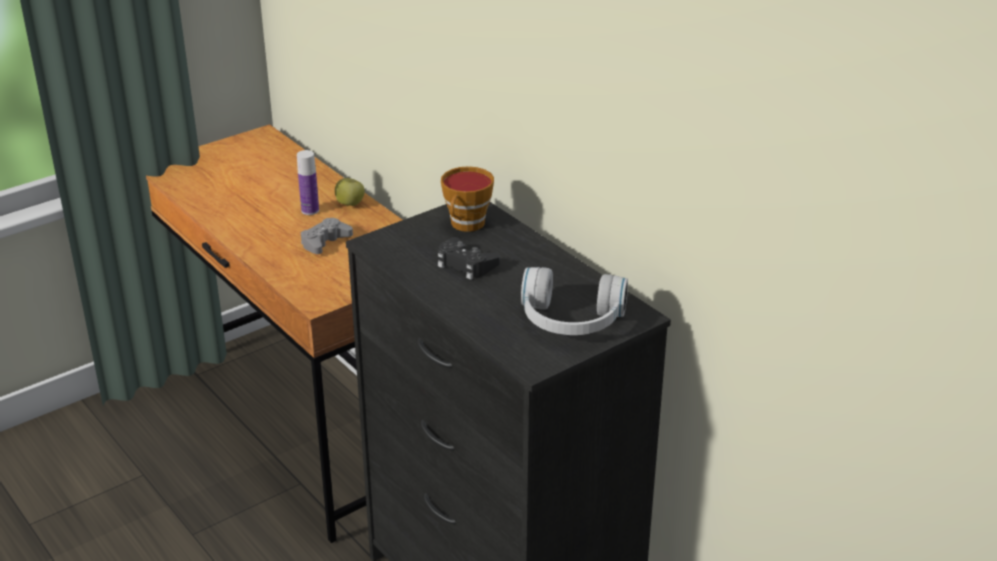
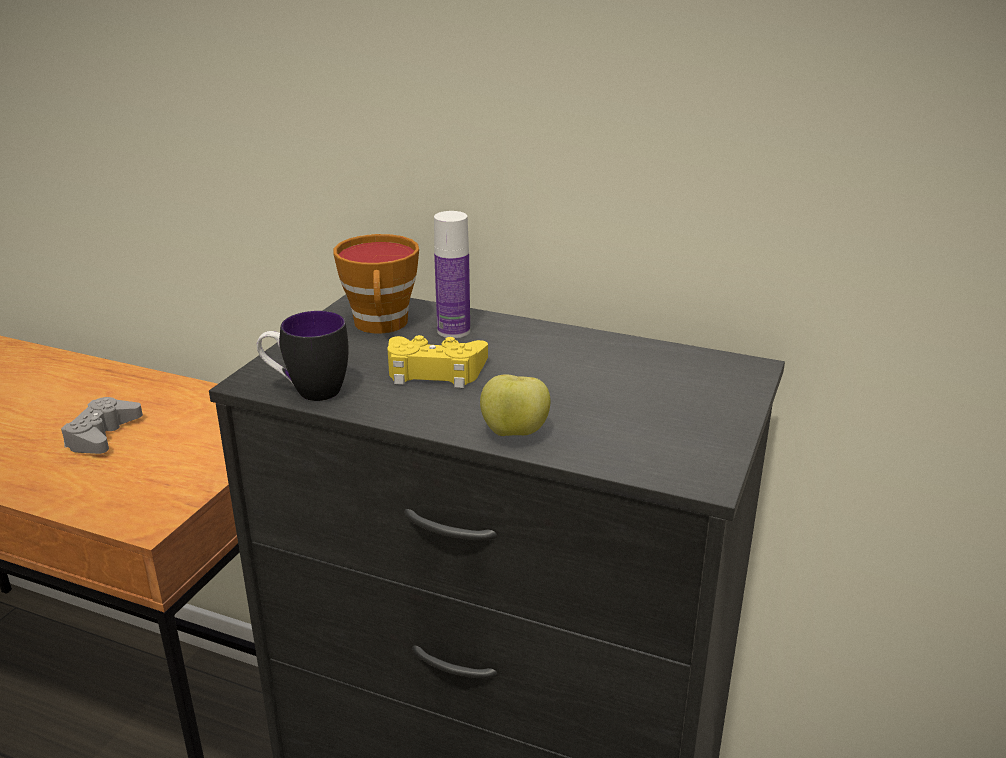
camera: 30 degrees left, 5 degrees down
bottle [297,150,319,215] -> bottle moved to [434,211,470,338]
apple [335,178,365,206] -> apple moved to [480,375,551,436]
black game controller [438,237,500,280] -> yellow game controller [387,335,488,388]
white headphones [521,267,628,335] -> none
none -> mug [257,311,349,401]

